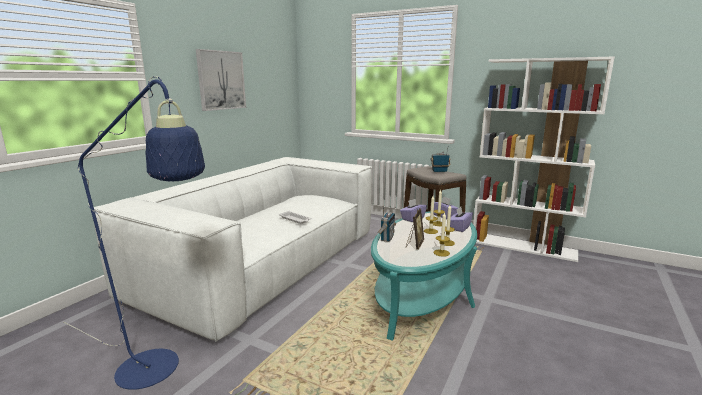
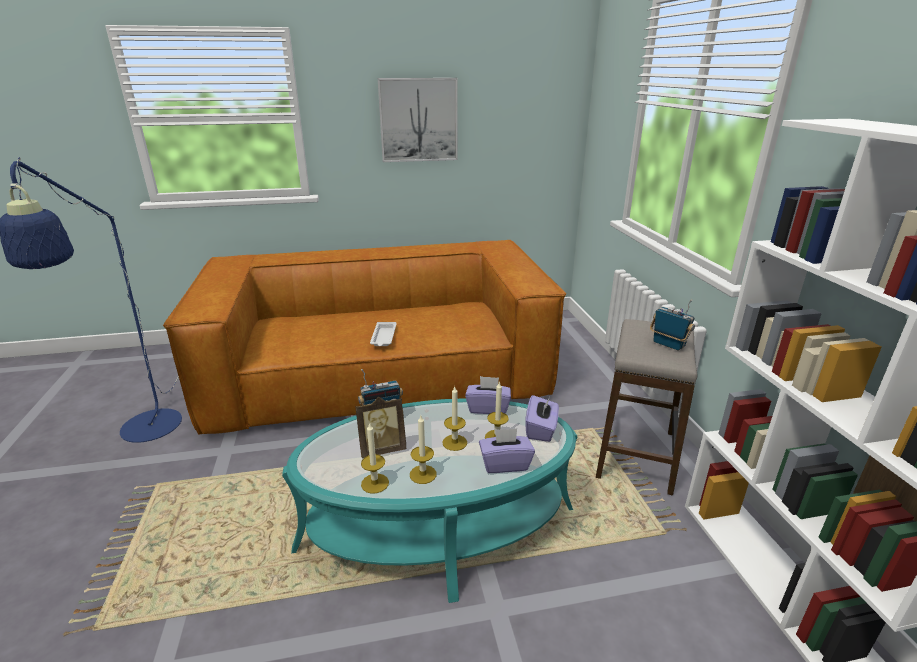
camera: 50 degrees right, 10 degrees up
white sofa [94,157,372,342] -> brown sofa [163,240,566,435]

